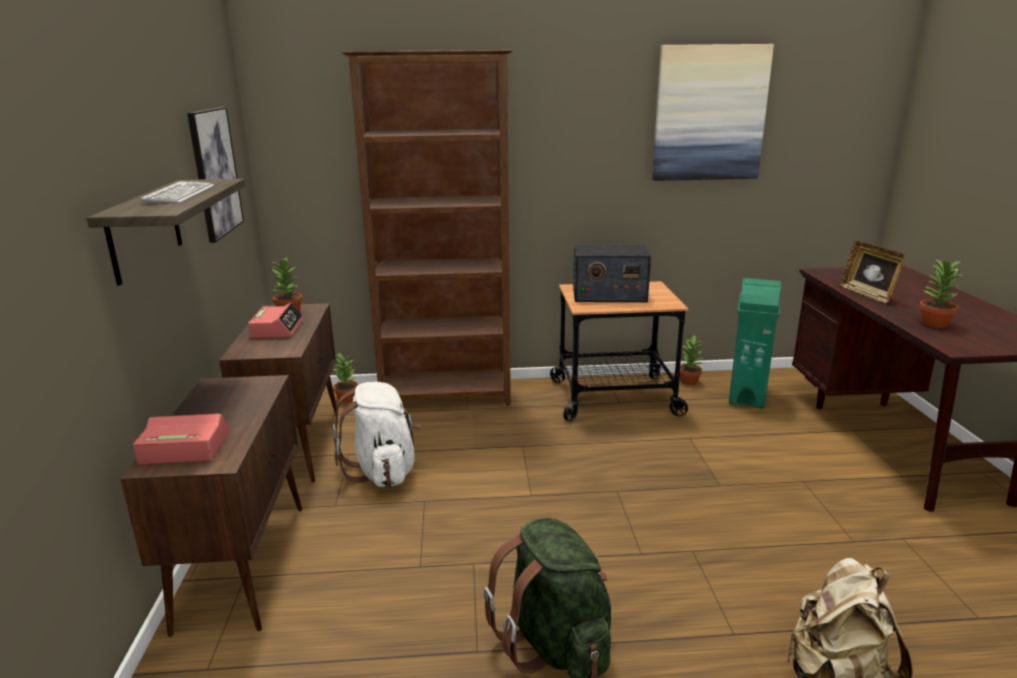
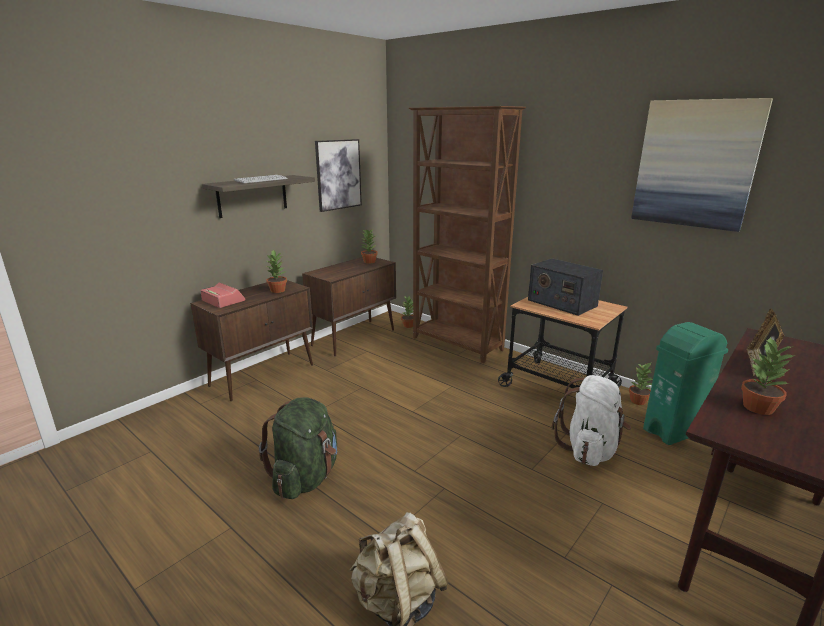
camera: 45 degrees right, 0 degrees up
alarm clock [248,303,304,338] -> none
white backpack [333,382,421,487] -> white backpack moved to [552,375,631,466]
none -> potted plant [266,250,287,293]

